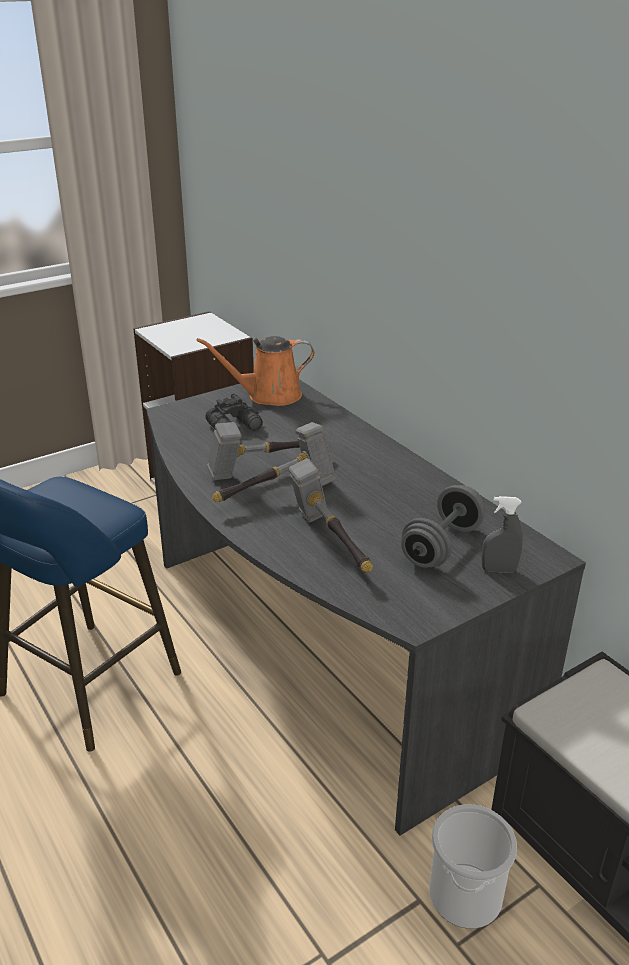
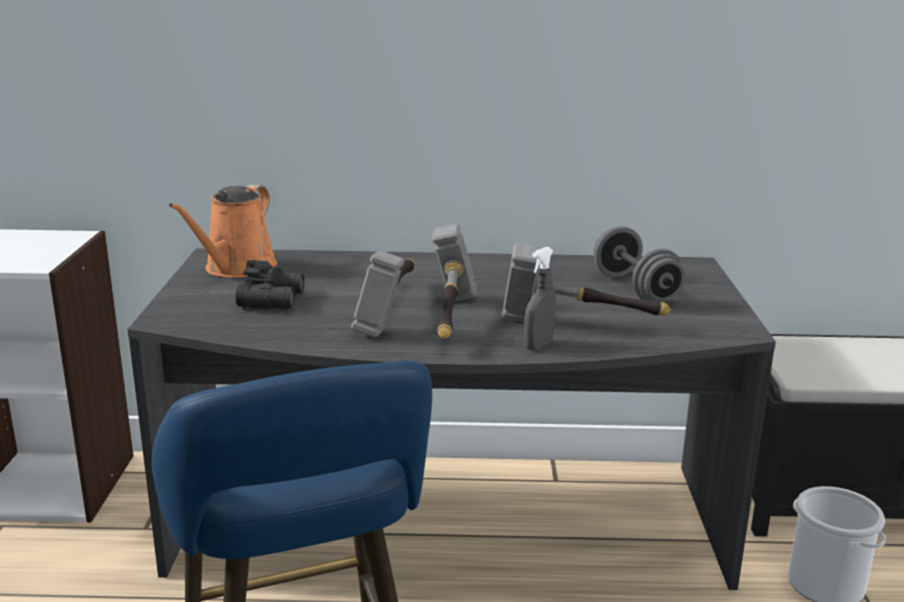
camera: 55 degrees left, 10 degrees down
grey spray bottle [482,496,523,573] -> grey spray bottle moved to [524,247,556,350]

